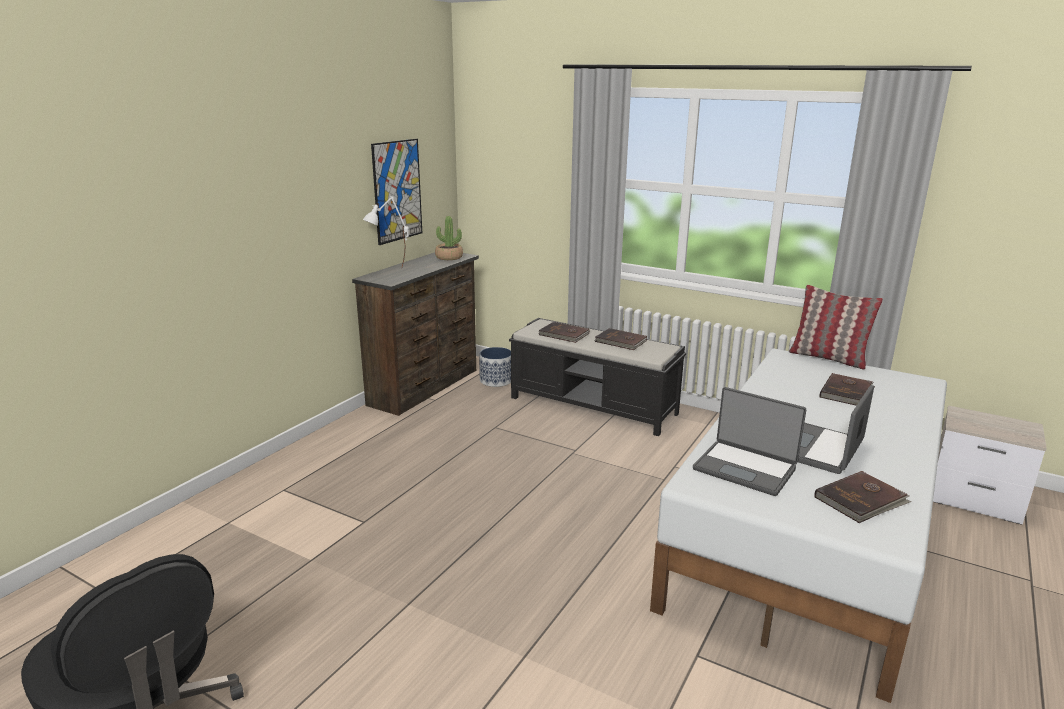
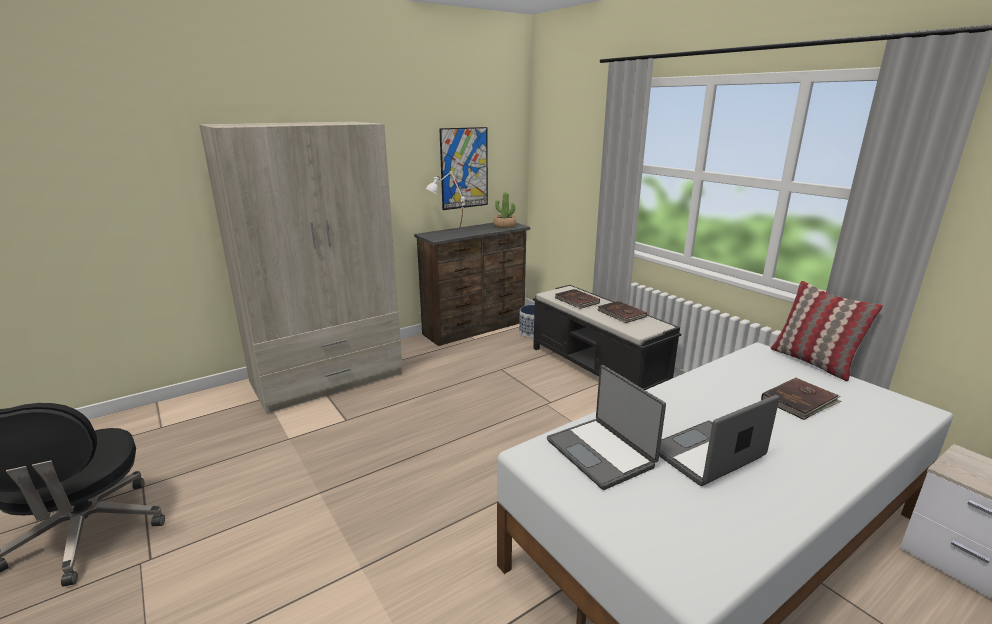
camera: 25 degrees right, 0 degrees up
brown book [815,471,911,523] -> none
none -> beige wardrobe [199,122,402,414]

